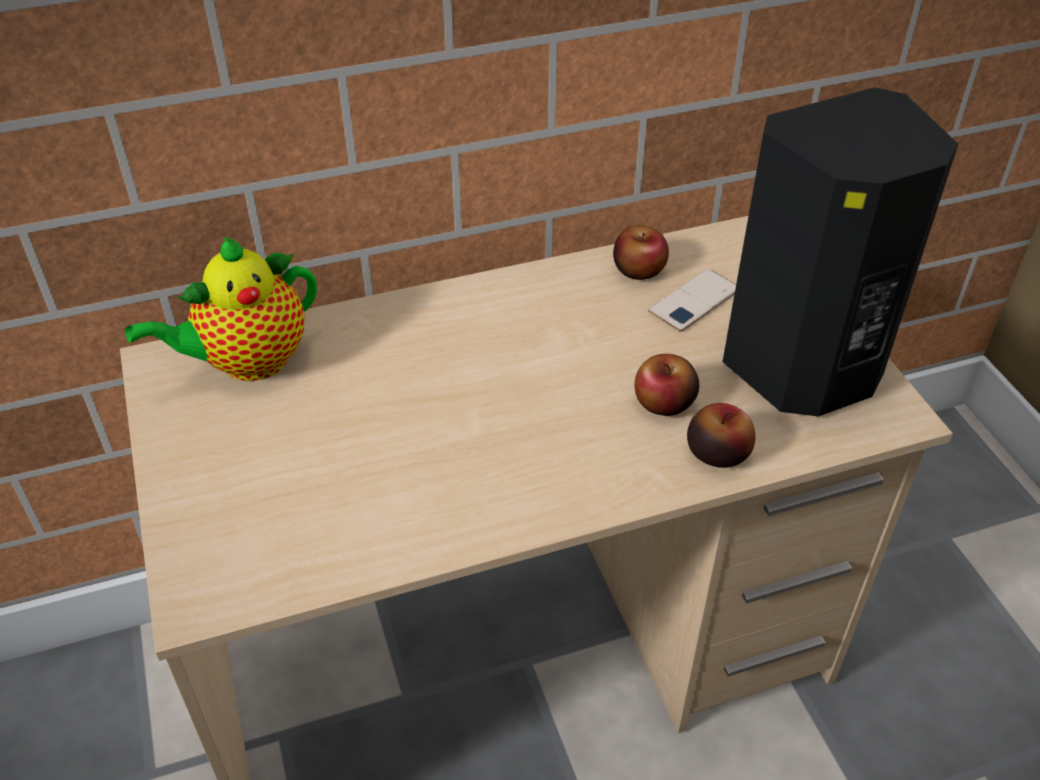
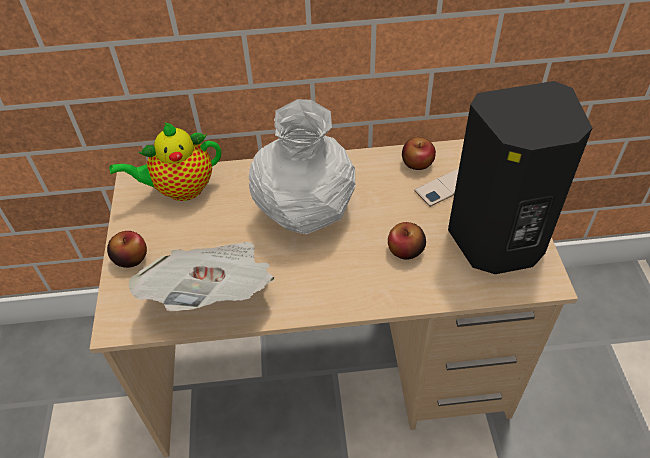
camera: 15 degrees right, 5 degrees up
apple [687,403,755,468] -> apple moved to [107,231,147,268]
none -> newspaper [128,242,275,311]
none -> white vase [249,99,356,234]

